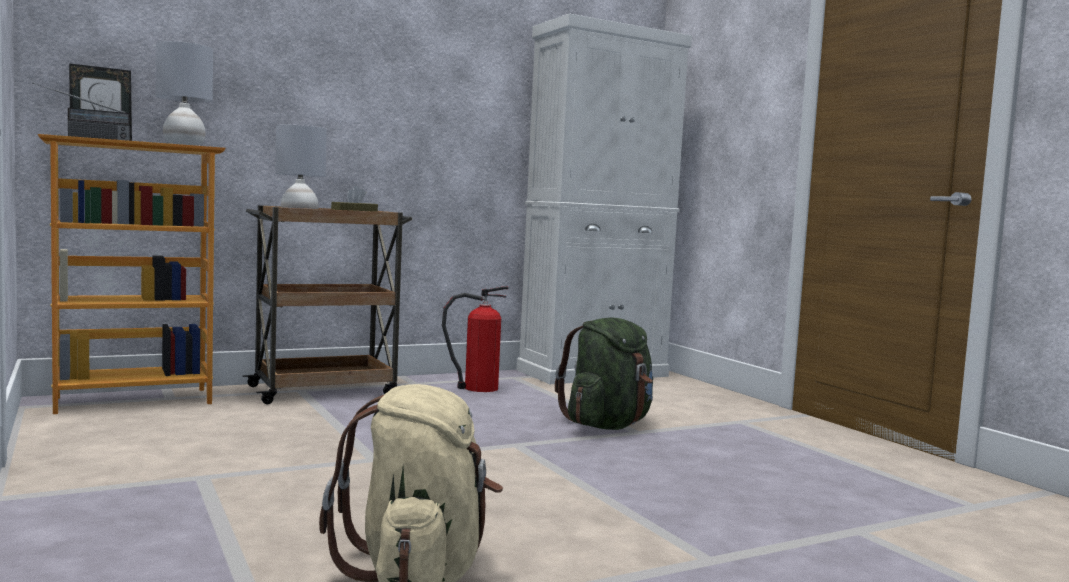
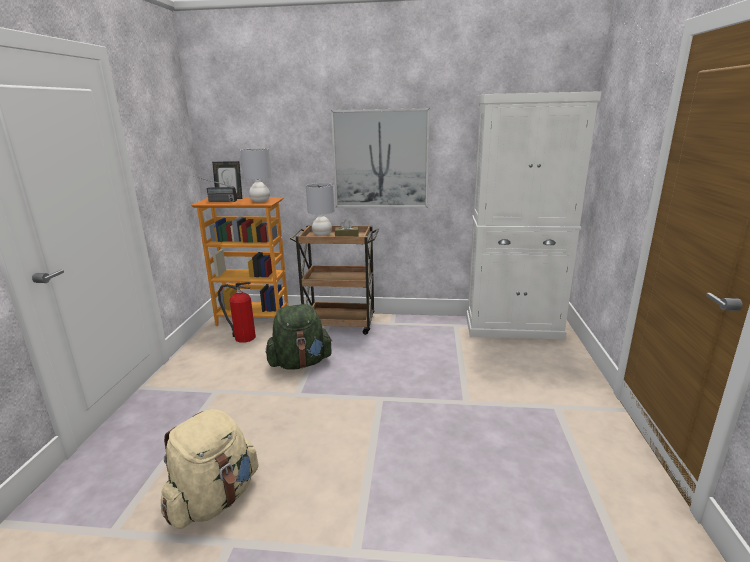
camera: 35 degrees right, 15 degrees up
fire extinguisher [442,286,509,392] -> fire extinguisher moved to [218,282,256,343]
green backpack [555,317,653,430] -> green backpack moved to [266,304,333,370]
none -> picture [331,108,430,208]

